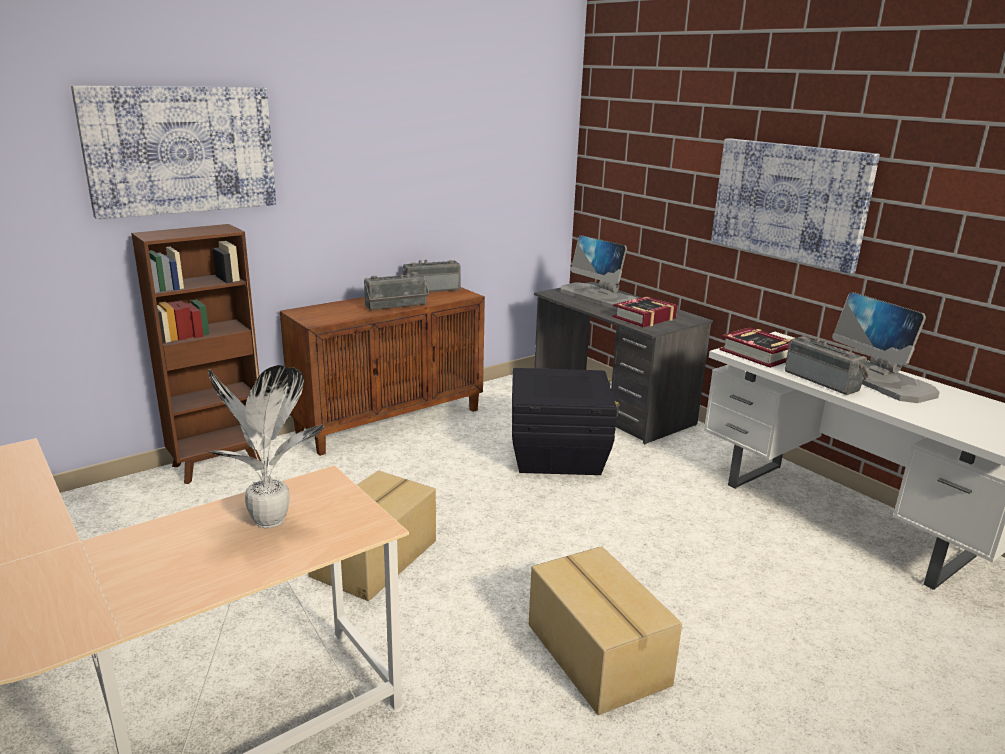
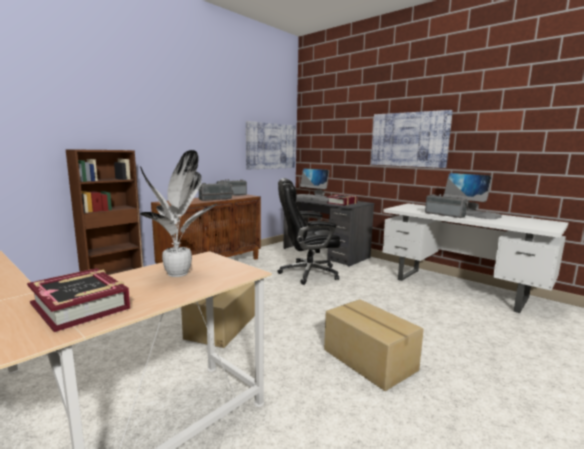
camera: 10 degrees left, 10 degrees down
picture [71,86,276,219] -> picture moved to [246,121,296,169]
black storage box [512,368,619,475] -> black office chair [277,178,341,285]
book [720,327,791,368] -> book moved to [27,268,130,332]

